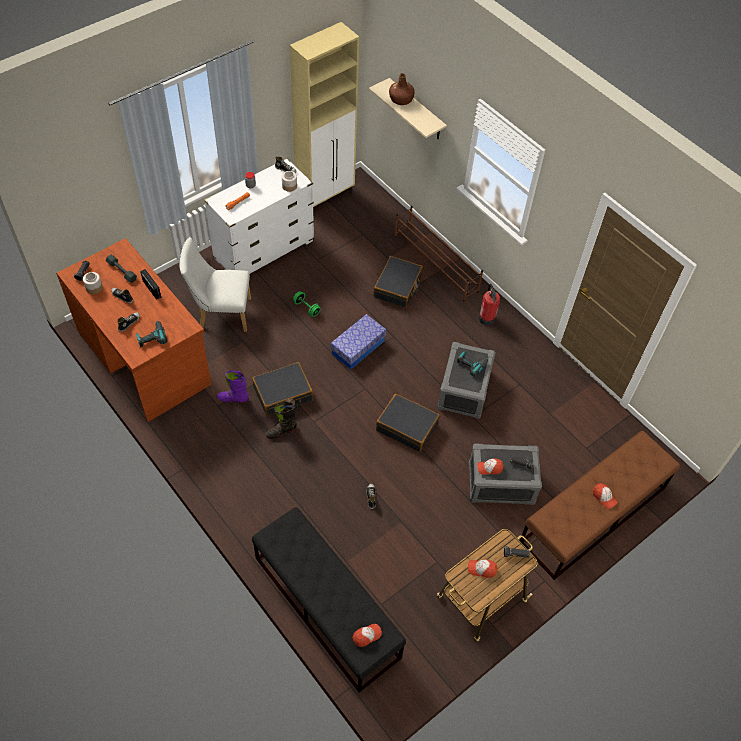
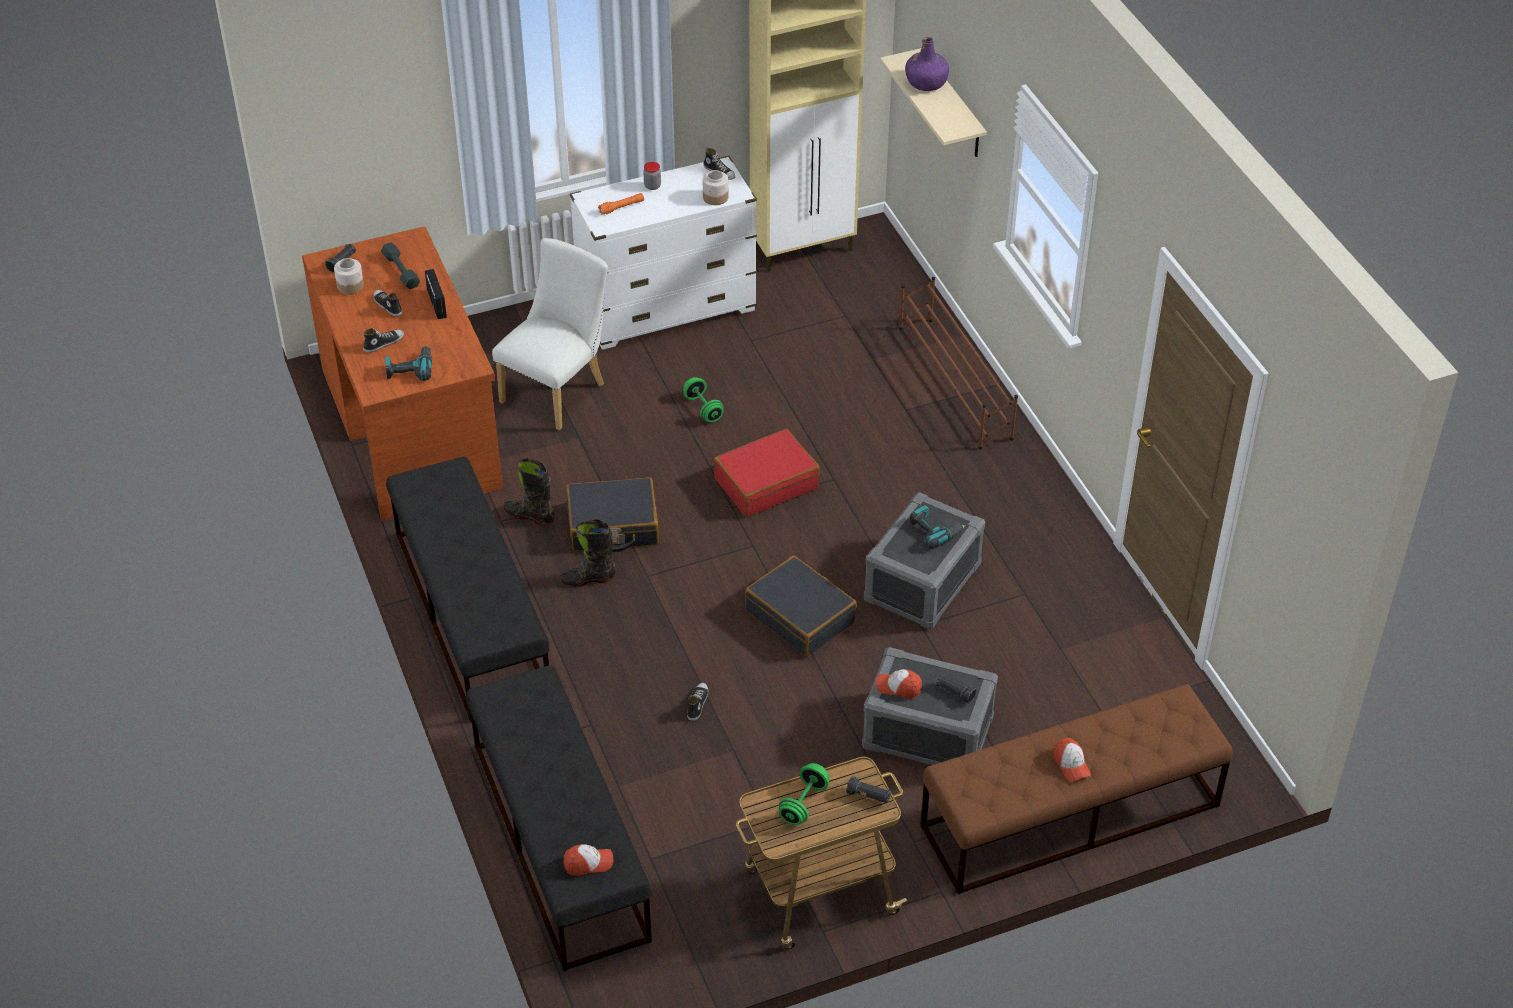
camera: 20 degrees right, 10 degrees down
white chair [179,237,251,332] -> white chair turned 105 degrees clockwise [492,238,608,431]
purple boot [217,370,249,403] -> black boot [503,458,555,525]
storage box [331,314,386,369] -> red suitcase [714,429,820,517]
black suitcase [373,256,423,308] -> none
brown bottle [389,73,415,105] -> purple bottle [905,37,949,91]
cap [468,559,498,578] -> green dumbbell [779,763,829,825]
fire extinguisher [478,284,500,326] -> none
none -> black bench [386,457,549,723]

